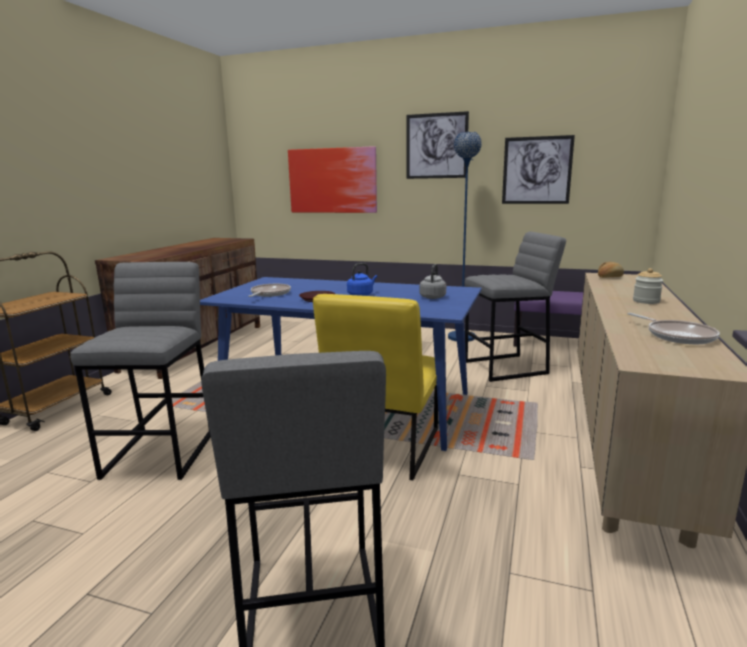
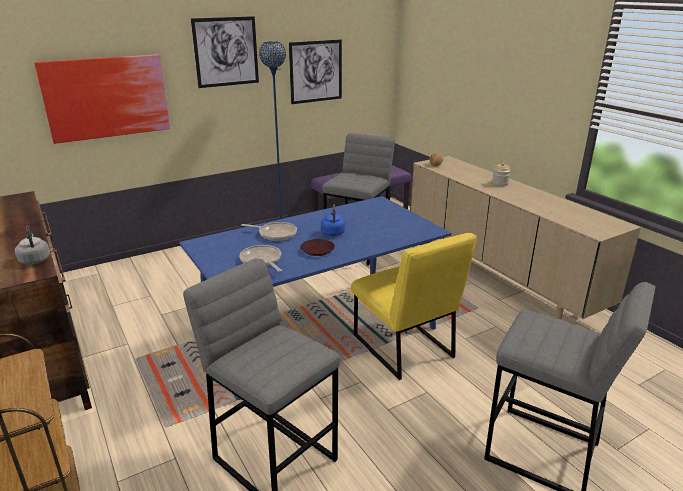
camera: 50 degrees left, 10 degrees up
grey kettle [419,264,446,299] -> grey kettle moved to [15,225,50,265]
frying pan [627,313,720,344] -> frying pan moved to [241,222,297,241]

